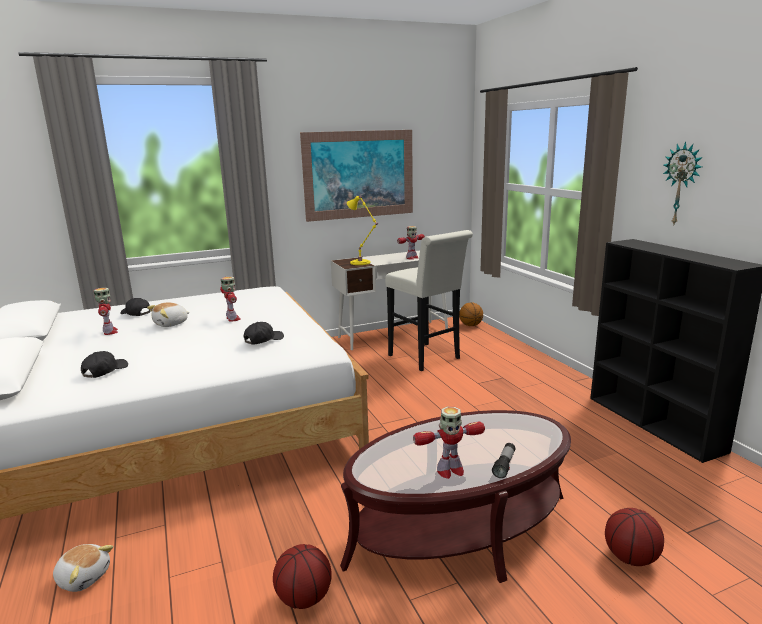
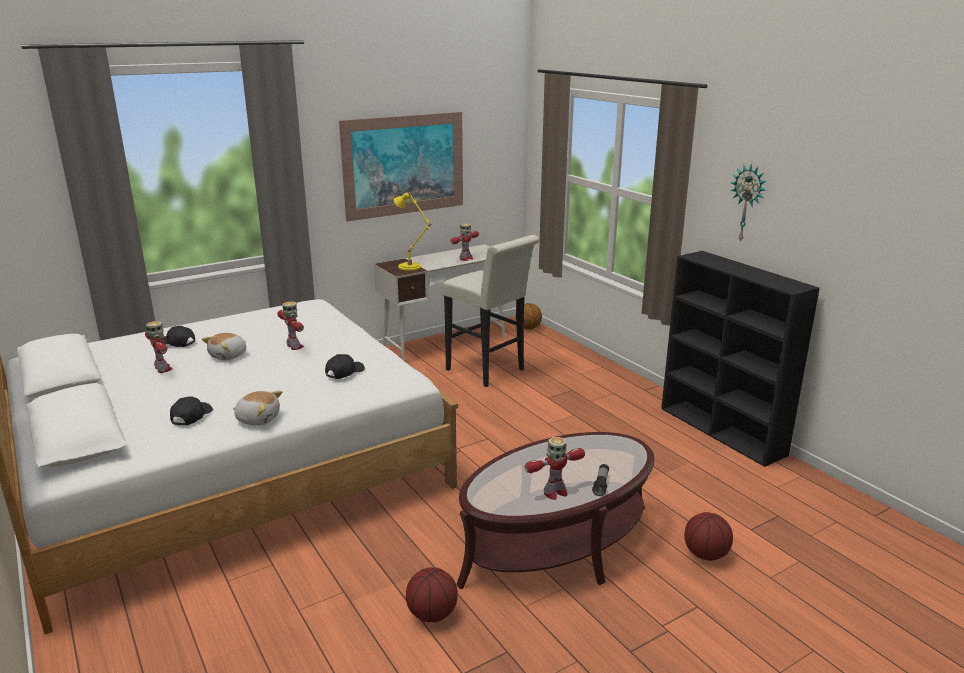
camera: 10 degrees left, 5 degrees up
plush toy [53,544,113,592] -> plush toy moved to [232,391,282,426]

